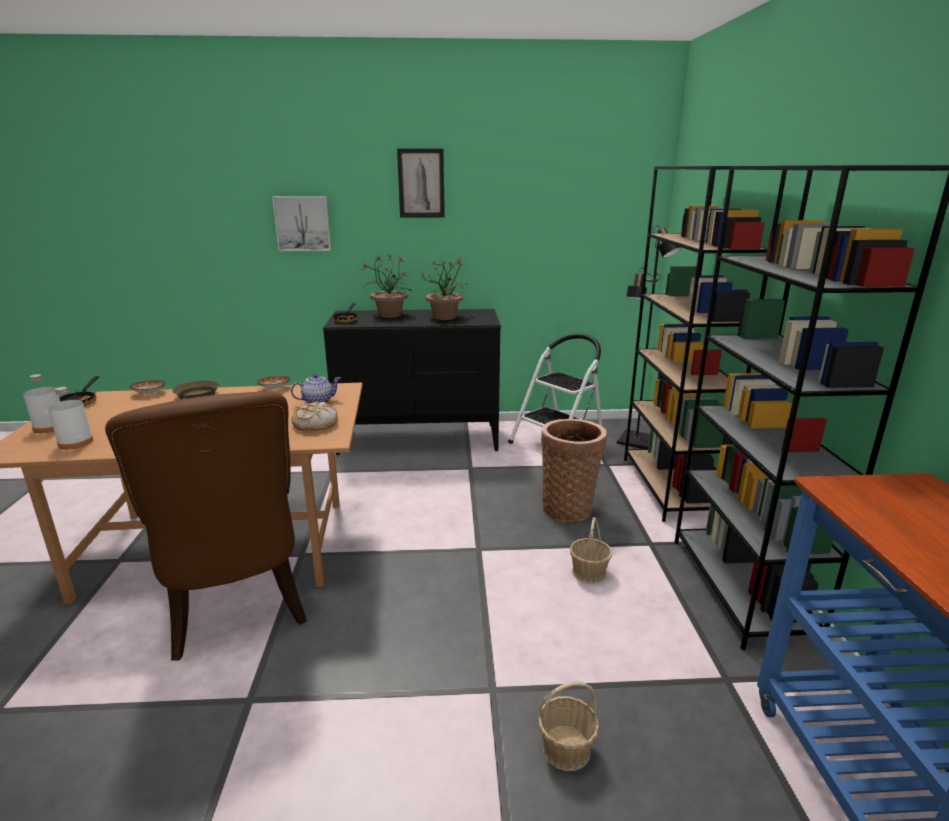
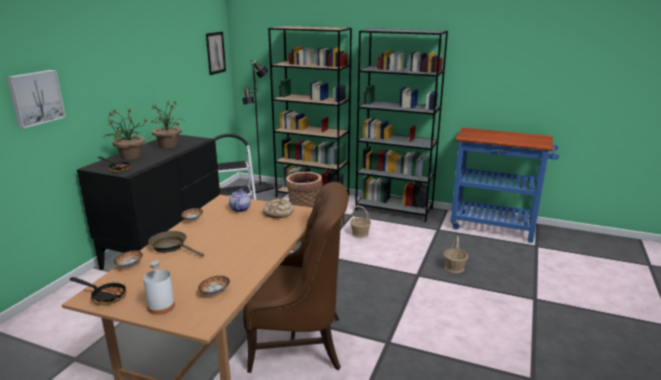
camera: 65 degrees left, 0 degrees up
white bottle [48,387,93,450] -> bowl [198,276,230,295]
picture [397,148,445,218] -> picture moved to [206,32,226,75]

